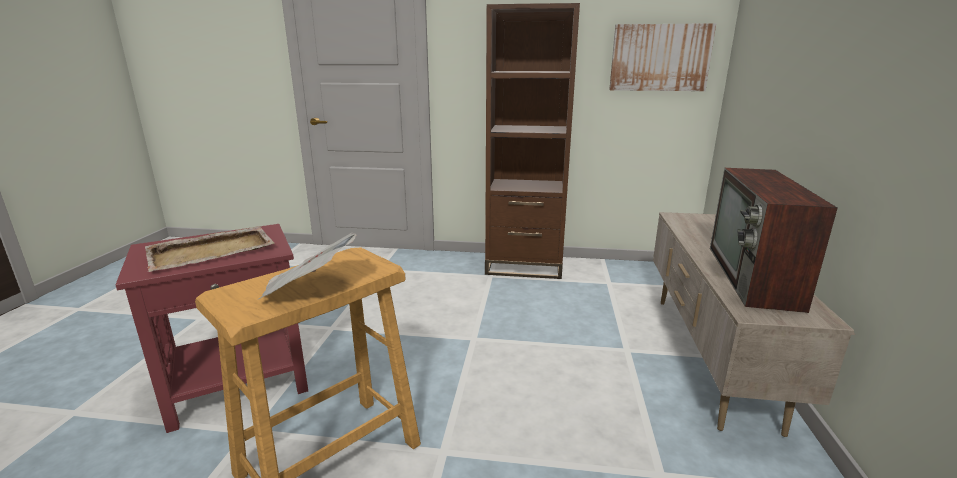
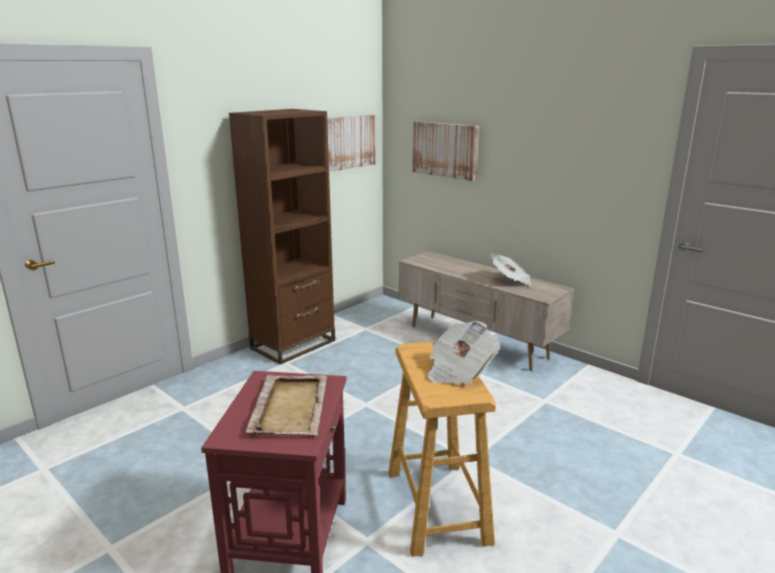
camera: 55 degrees left, 0 degrees up
television [710,168,837,313] -> newspaper [491,254,532,286]
none -> picture [413,121,479,181]

